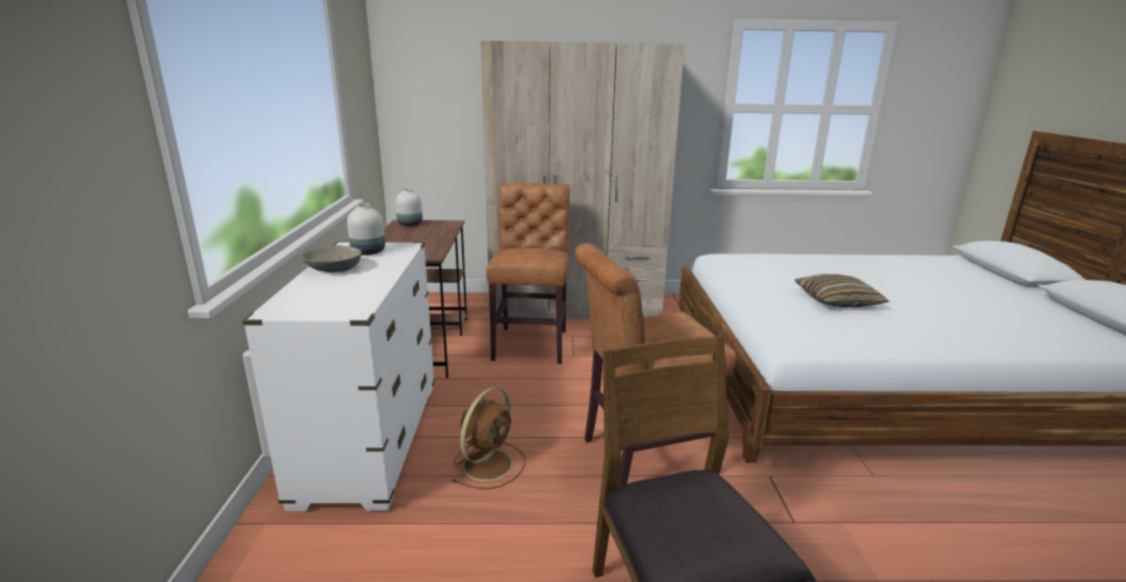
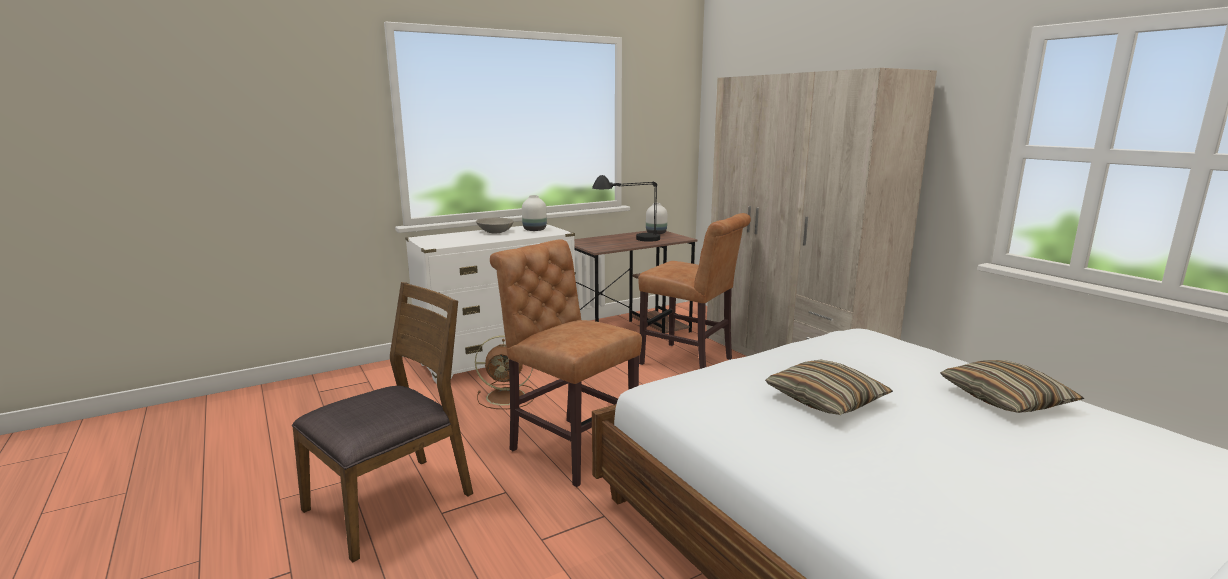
camera: 60 degrees right, 5 degrees down
brown chair [486,183,571,364] -> brown chair turned 60 degrees clockwise [638,213,751,369]
none -> black table lamp [592,175,660,242]
none -> pillow [940,360,1084,413]

